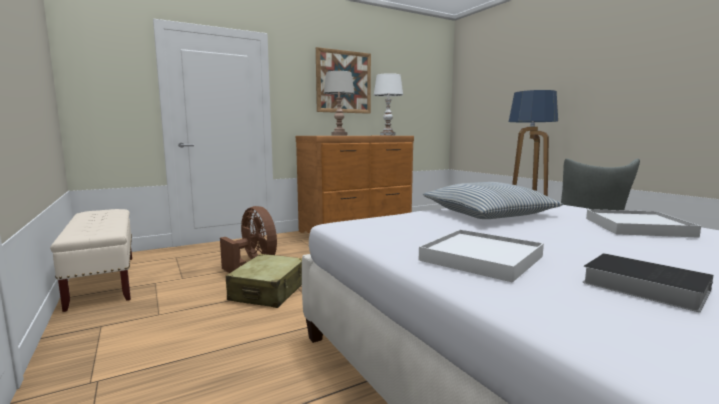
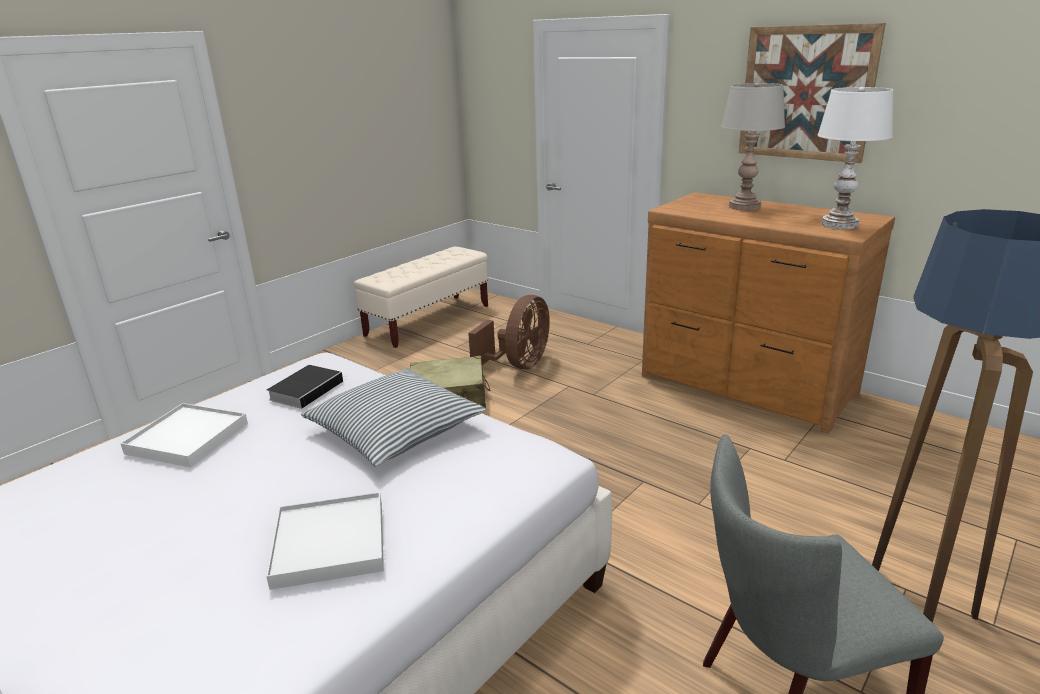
camera: 70 degrees right, 15 degrees up
book [582,253,713,312] -> book moved to [267,365,347,409]

